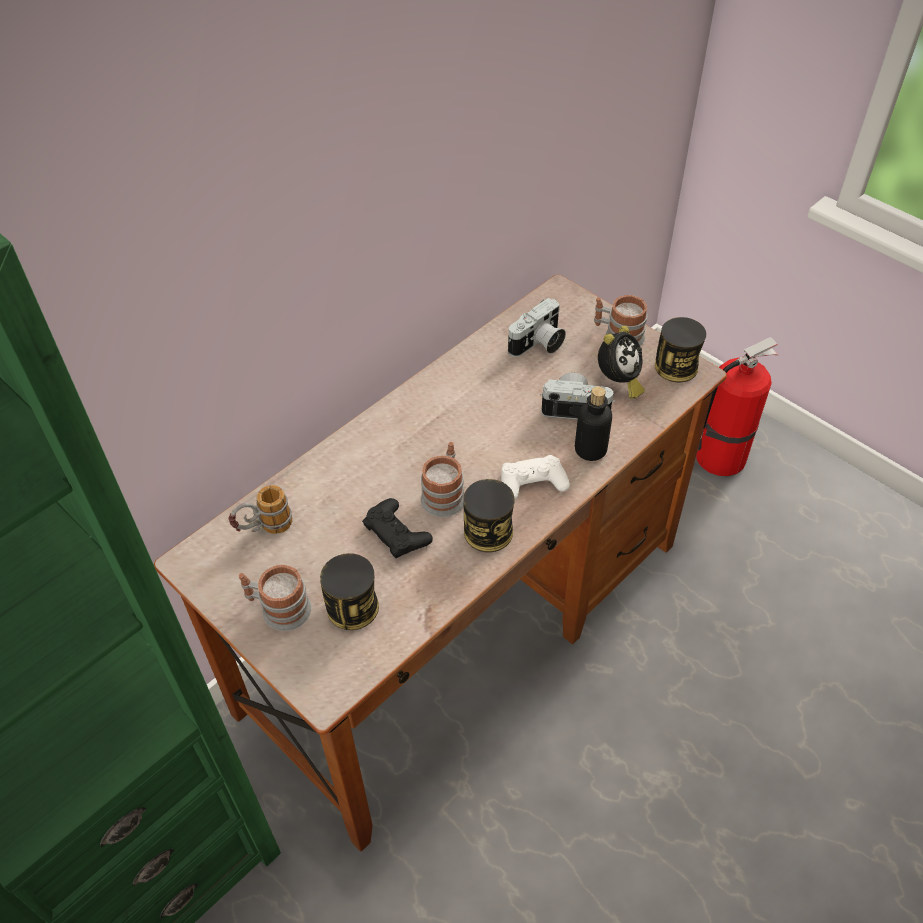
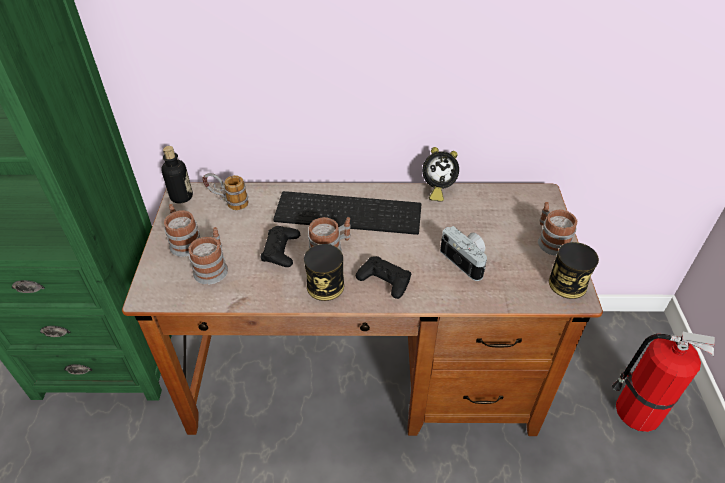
camera: 45 degrees right, 5 degrees down
can [320,553,379,630] -> mug [189,227,228,285]
white game controller [501,455,570,500] -> black game controller [356,256,411,299]
camera [508,298,566,357] -> none
bottle [575,386,612,461] -> bottle moved to [161,146,193,204]
alarm clock [598,326,645,399] -> alarm clock moved to [422,147,459,202]
none -> keyboard [273,191,421,235]

